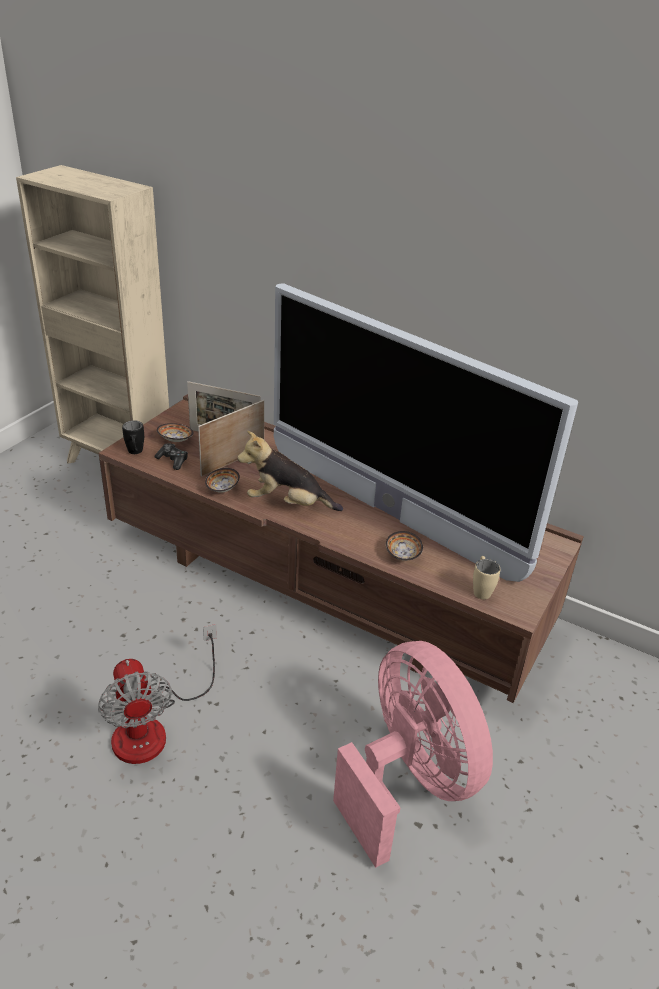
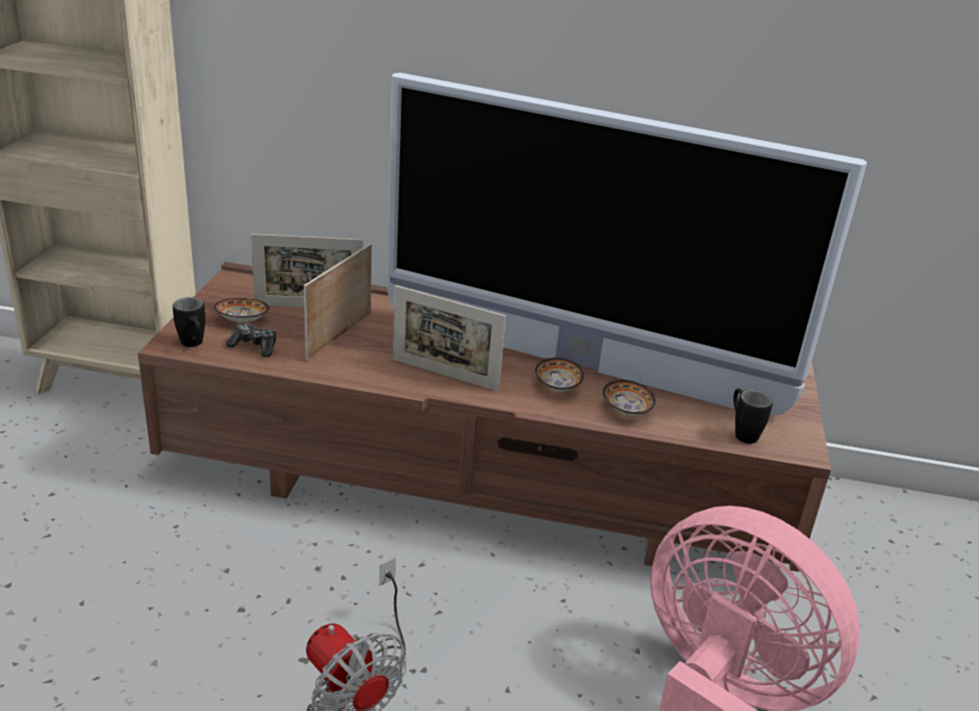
camera: 20 degrees left, 5 degrees down
bowl [205,468,240,493] -> bowl moved to [535,357,584,391]
plush toy [237,431,343,511] -> picture frame [393,285,506,391]
beige mug [473,556,500,599] -> black mug [733,389,773,444]

